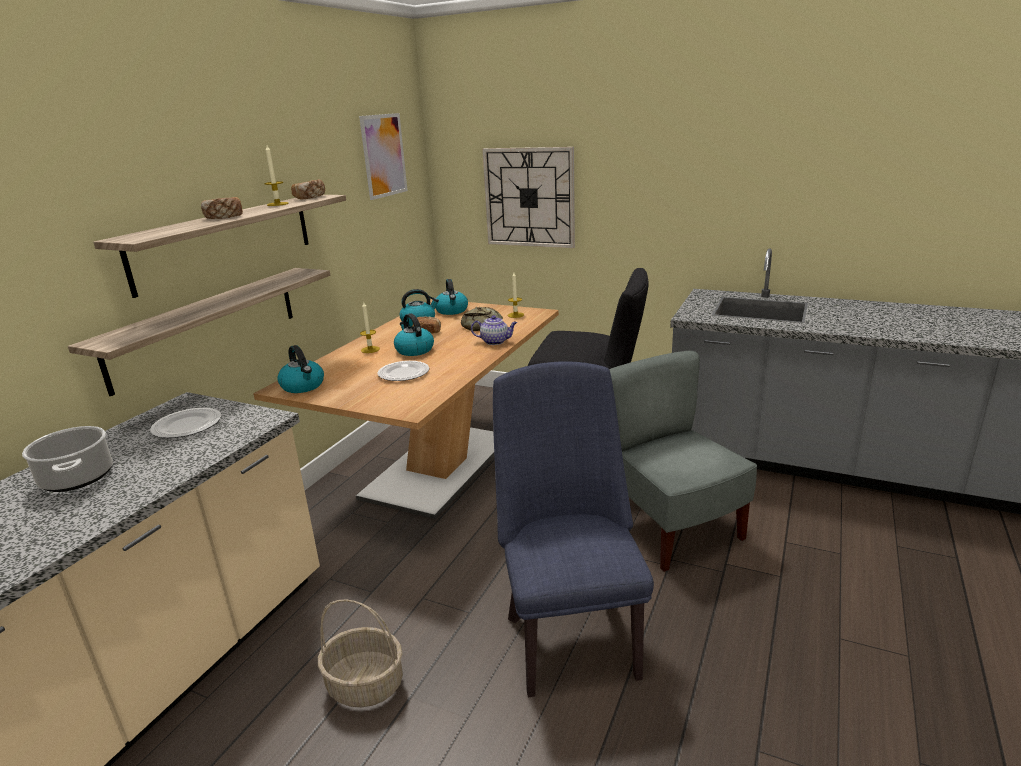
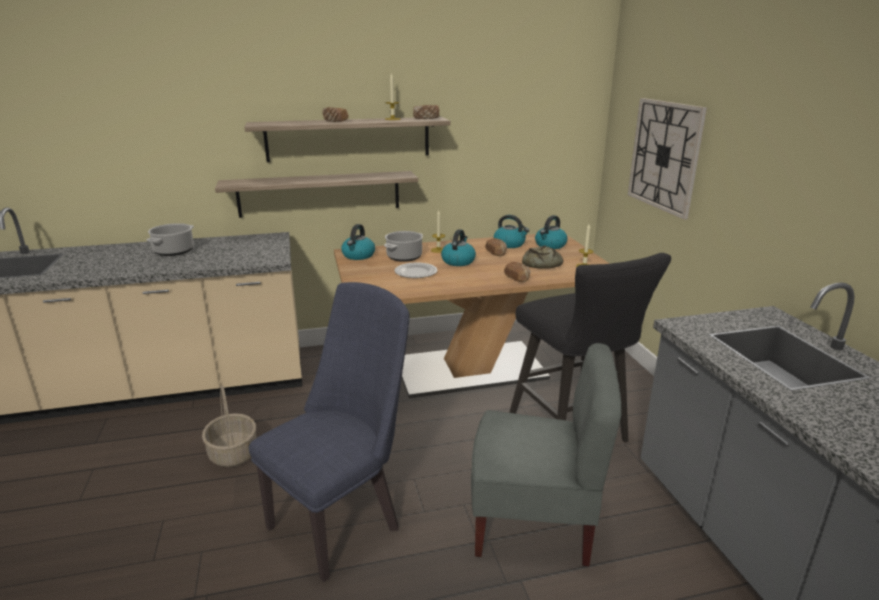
camera: 50 degrees right, 0 degrees up
plate [150,408,221,438] -> none
picture [359,113,408,200] -> none
teapot [471,315,517,345] -> bread [504,262,530,282]
grey chair [609,351,757,572] -> grey chair turned 75 degrees clockwise [471,343,622,567]
none -> cooking pot [384,231,423,262]

